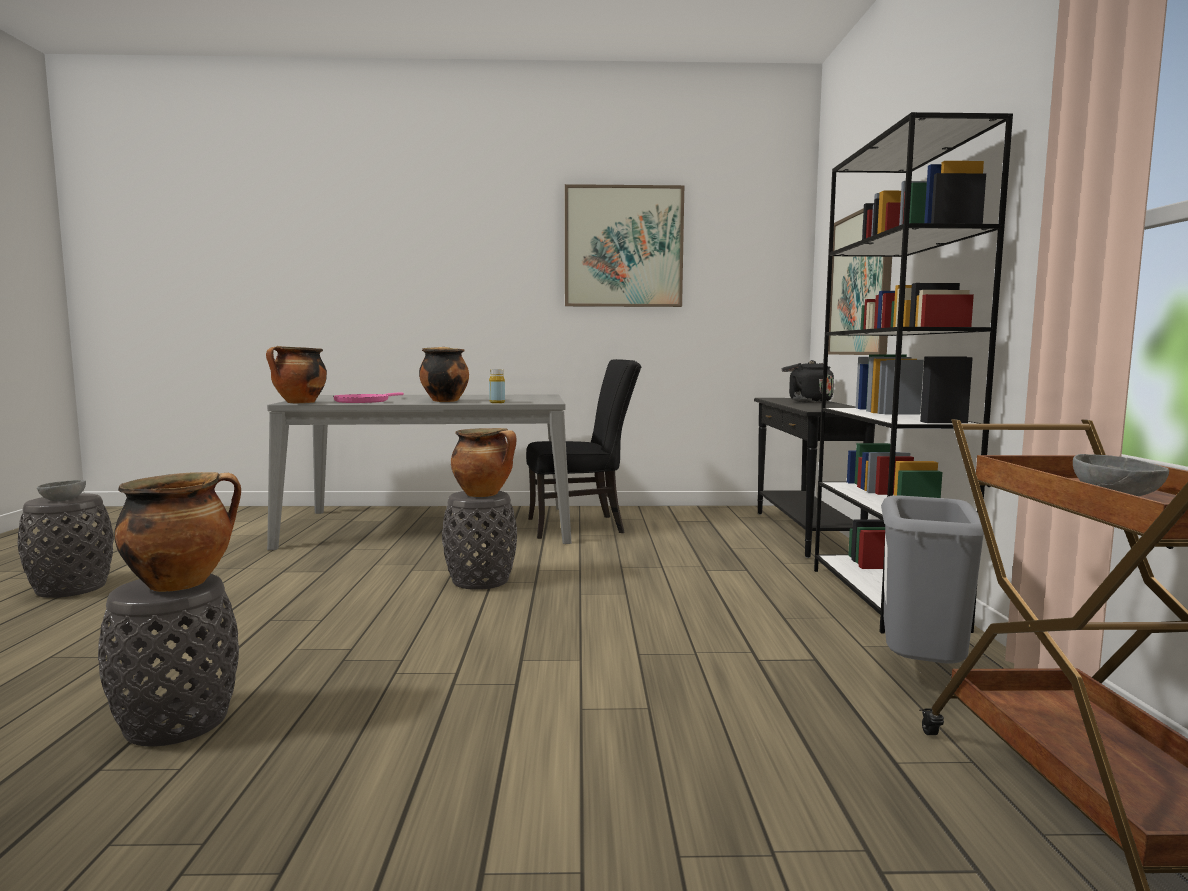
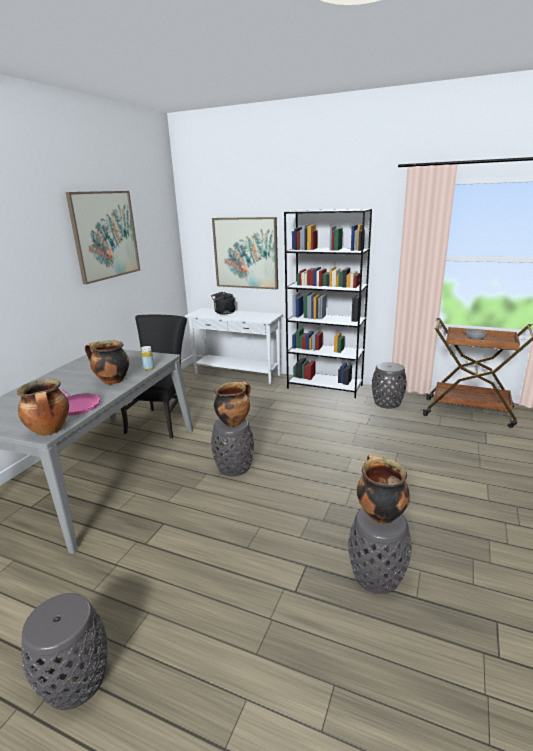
camera: 65 degrees left, 15 degrees up
grey bowl [37,480,86,501] -> none
black console table [754,398,875,558] -> white console table [185,308,283,385]
grey trash can [881,495,984,664] -> grey stool [372,362,407,409]

